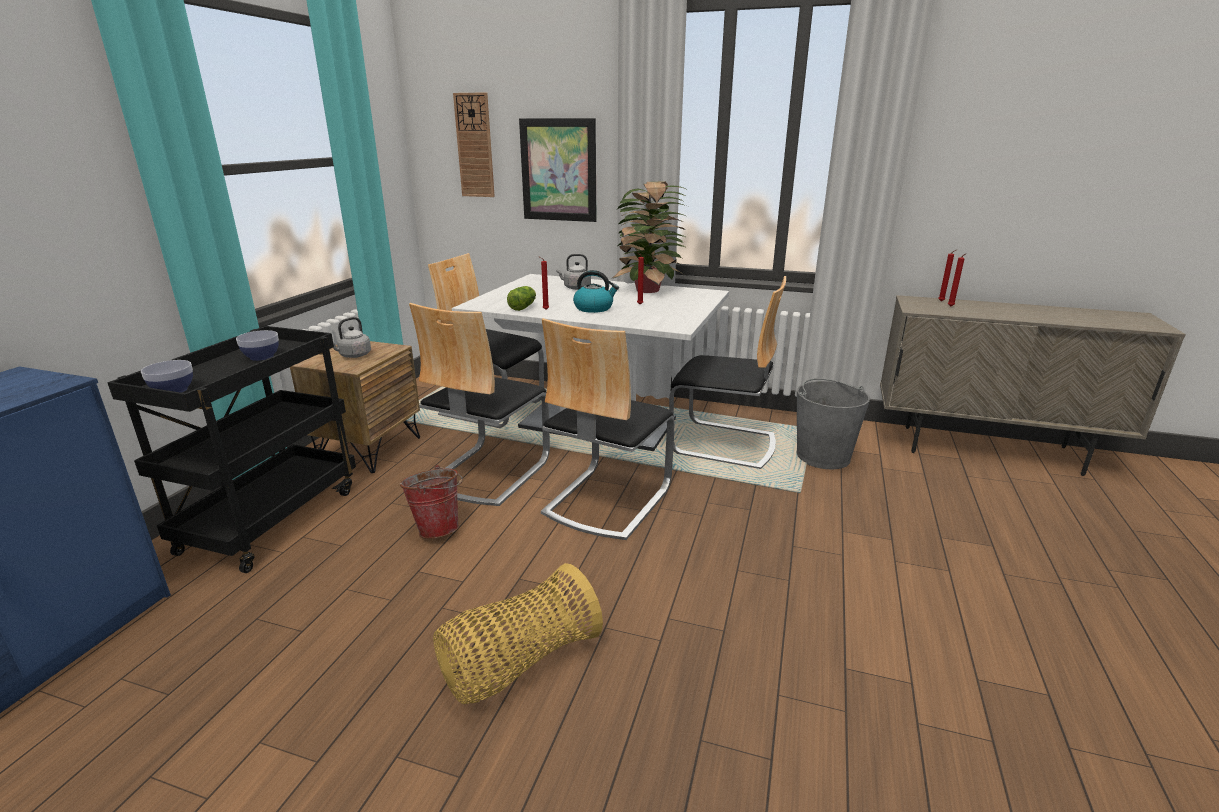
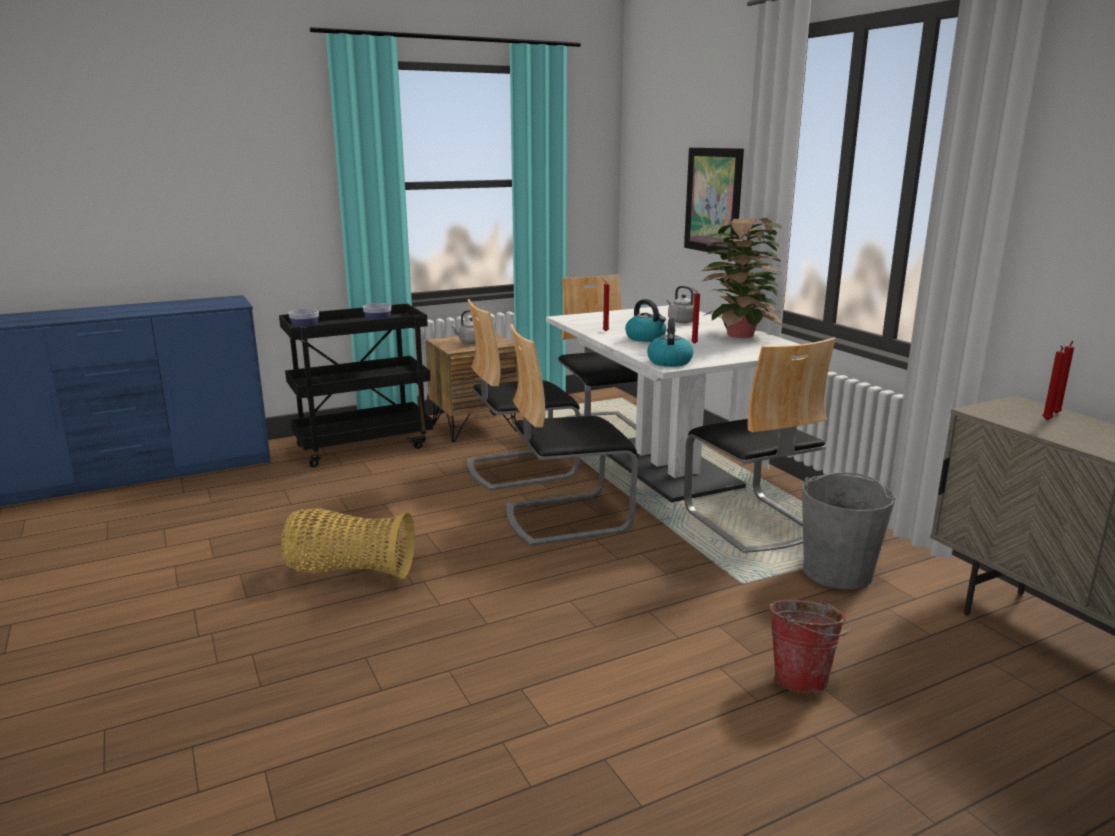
camera: 45 degrees right, 5 degrees down
bucket [400,465,463,539] -> bucket moved to [768,599,850,694]
wall clock [453,92,495,197] -> none
lettuce [507,286,536,311] -> none
none -> kettle [647,319,694,367]

